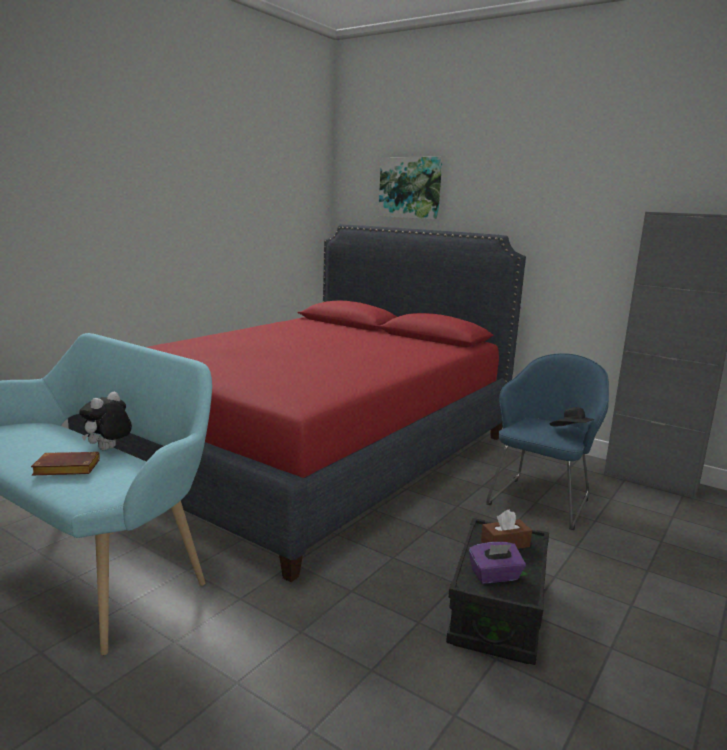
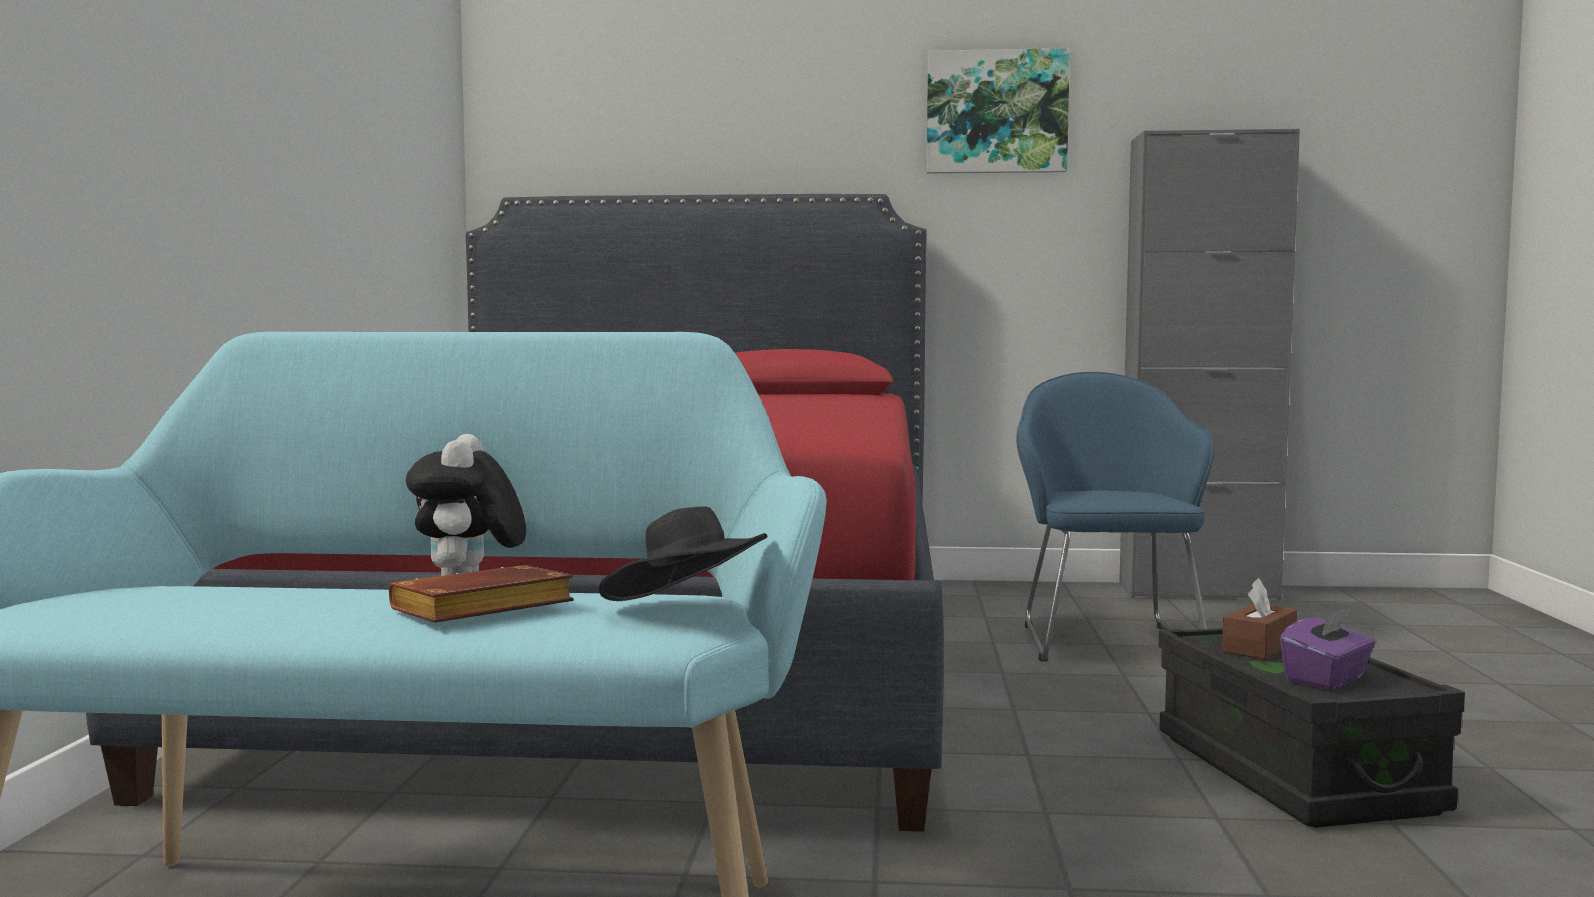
camera: 30 degrees left, 10 degrees down
picture [378,157,442,219] -> picture moved to [927,48,1070,174]
black hat [550,407,594,427] -> black hat moved to [598,506,768,601]

